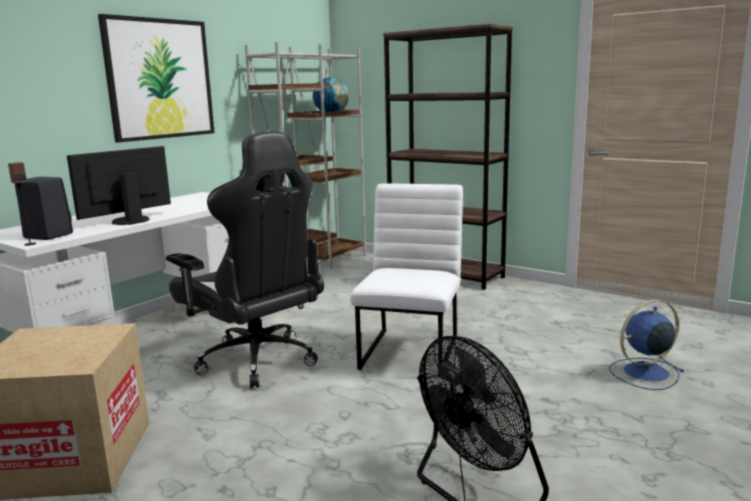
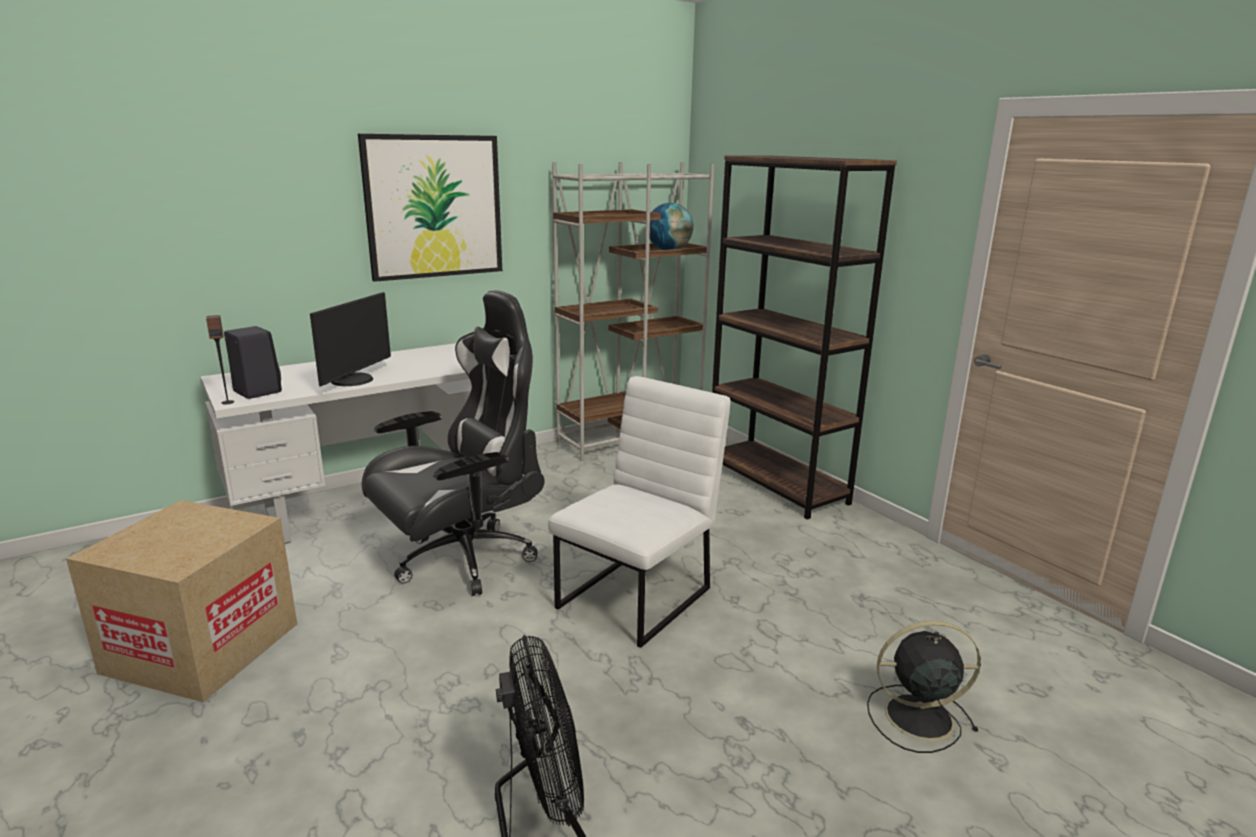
camera: 20 degrees right, 5 degrees up
monitor [67,146,171,225] -> monitor turned 135 degrees clockwise [310,292,391,386]
black office chair [166,132,324,388] -> black office chair turned 105 degrees counterclockwise [362,290,545,596]
blue fan [609,300,685,390] -> black fan [867,621,981,753]

